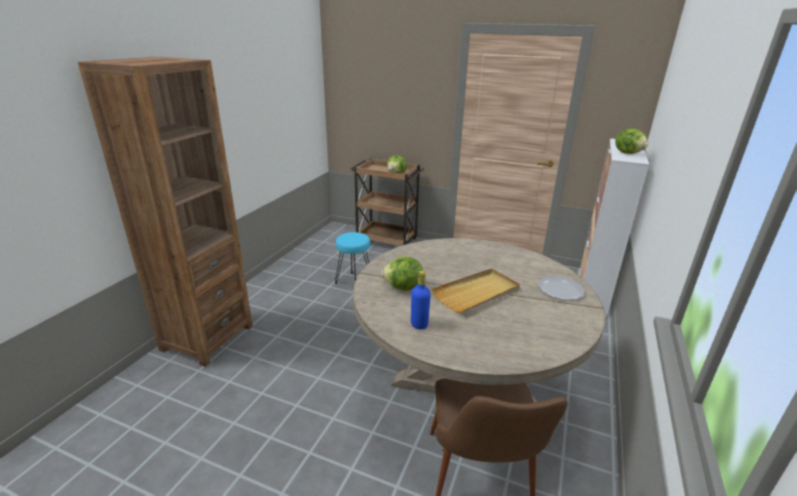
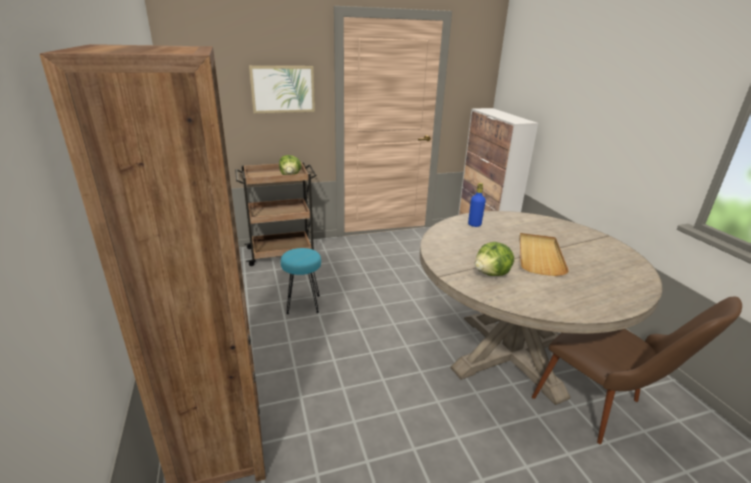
camera: 40 degrees left, 0 degrees up
blue bottle [411,271,431,329] -> blue bottle moved to [468,183,486,227]
plate [538,276,585,300] -> none
lettuce [615,128,648,154] -> none
none -> picture [249,66,315,113]

